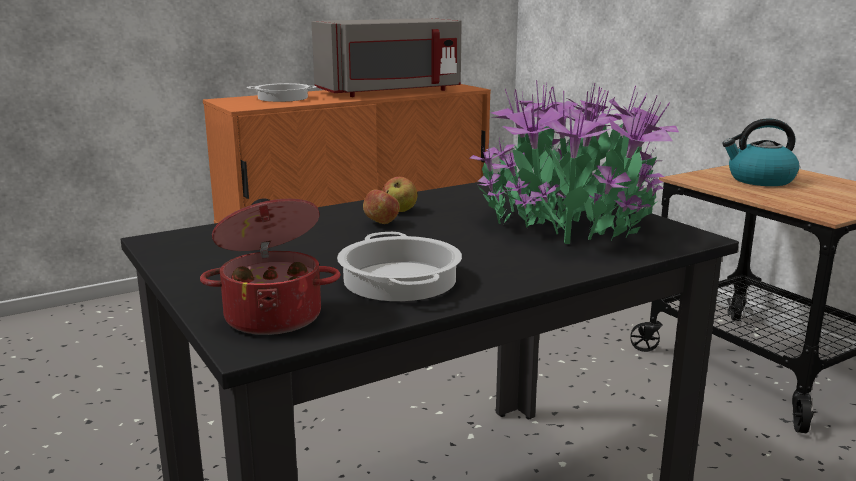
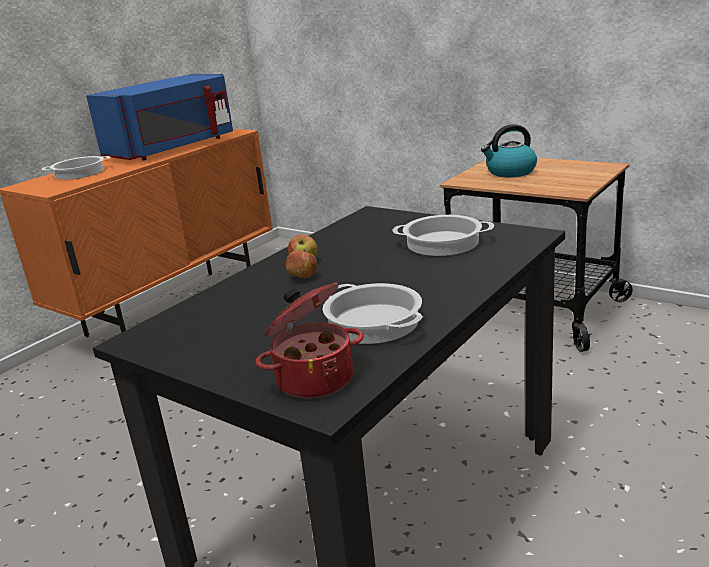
camera: 20 degrees left, 5 degrees up
grey microwave [312,18,462,97] -> blue microwave [86,74,233,160]
potted plant [470,80,679,244] -> cooking pot [392,215,494,256]

